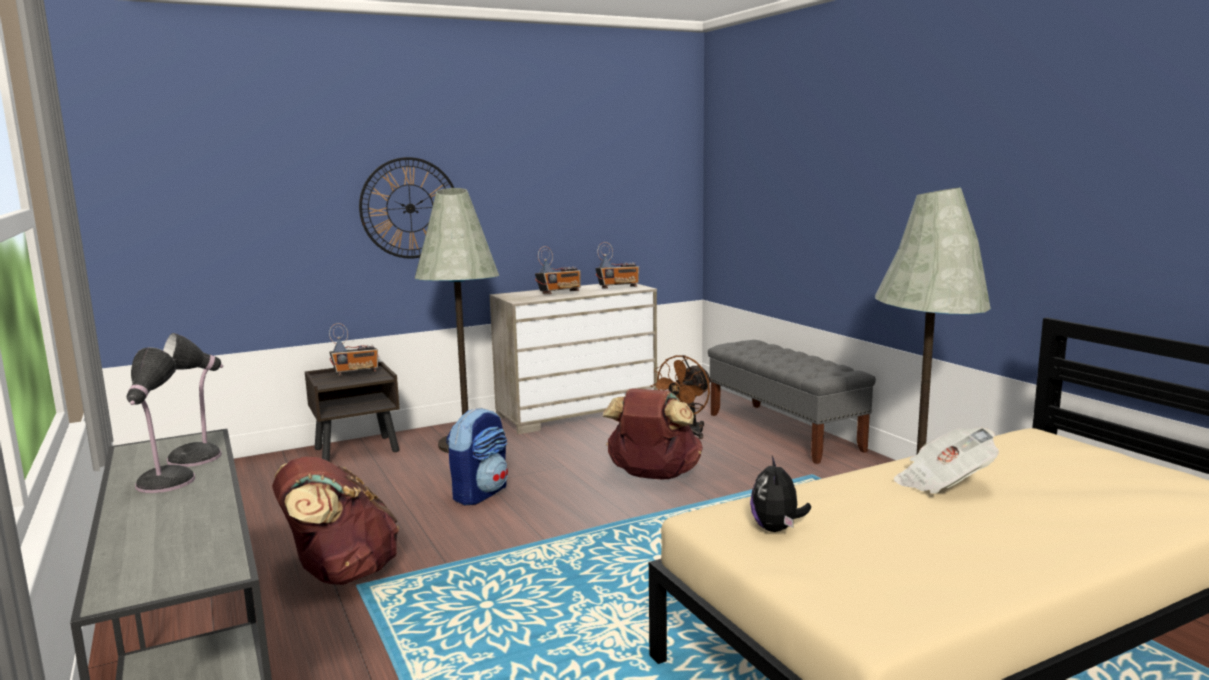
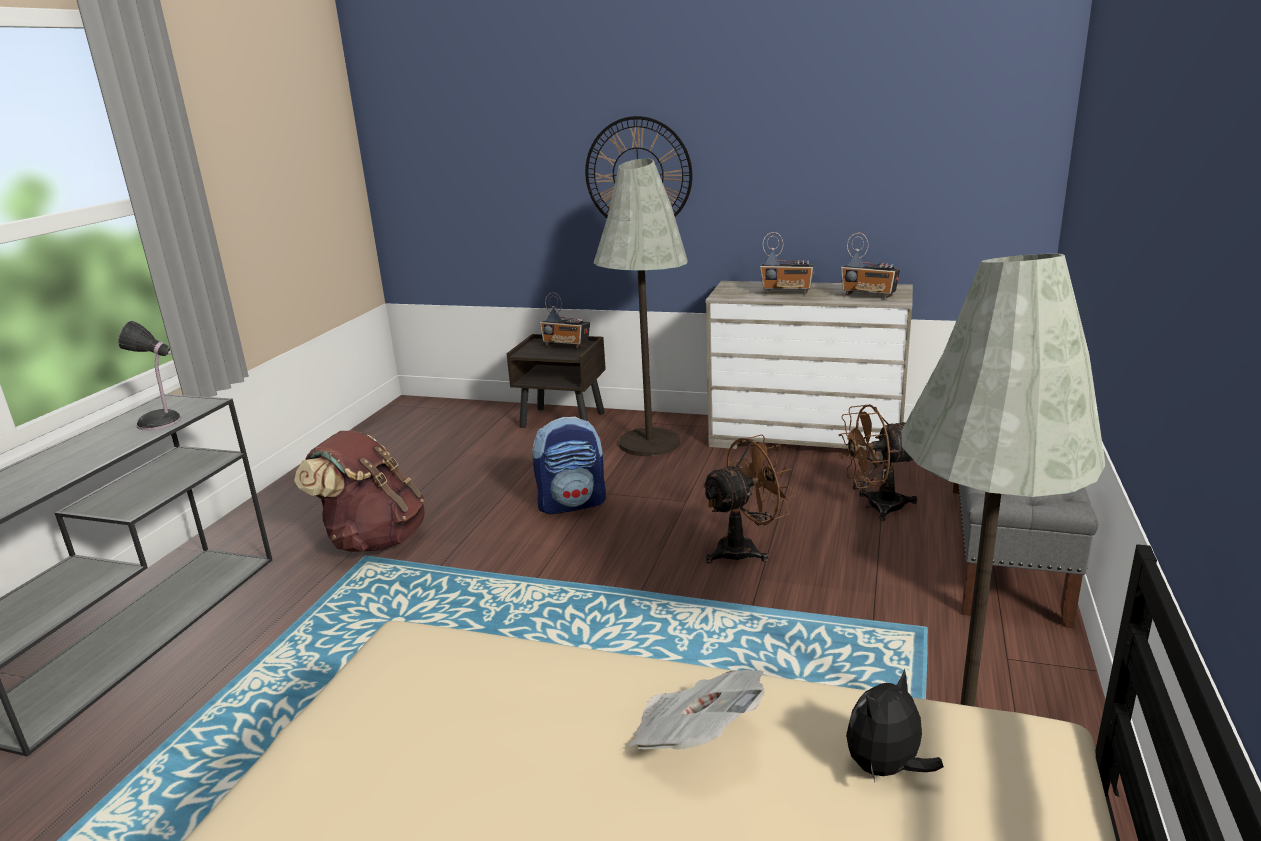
camera: 45 degrees right, 10 degrees up
table lamp [127,347,195,493] -> none
brown backpack [603,389,703,479] -> brown fan [701,434,796,563]
plush toy [750,456,811,532] -> plush toy moved to [846,669,944,782]

